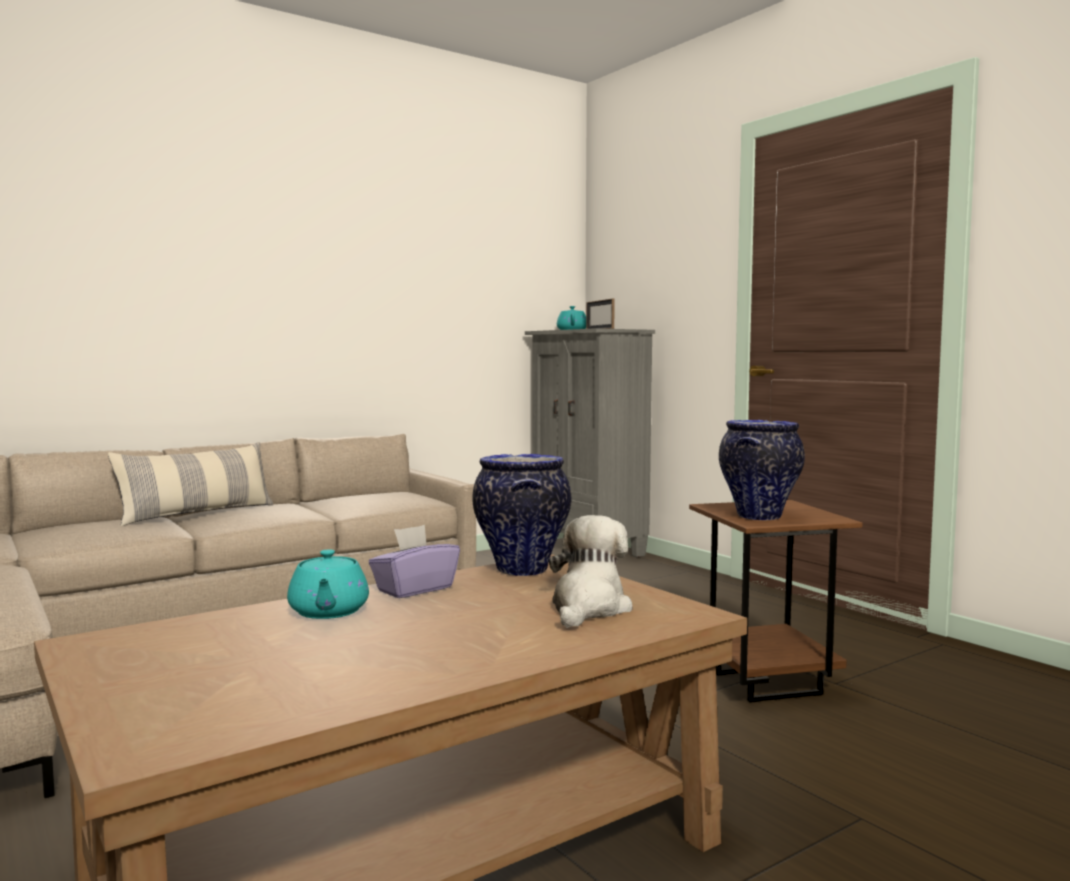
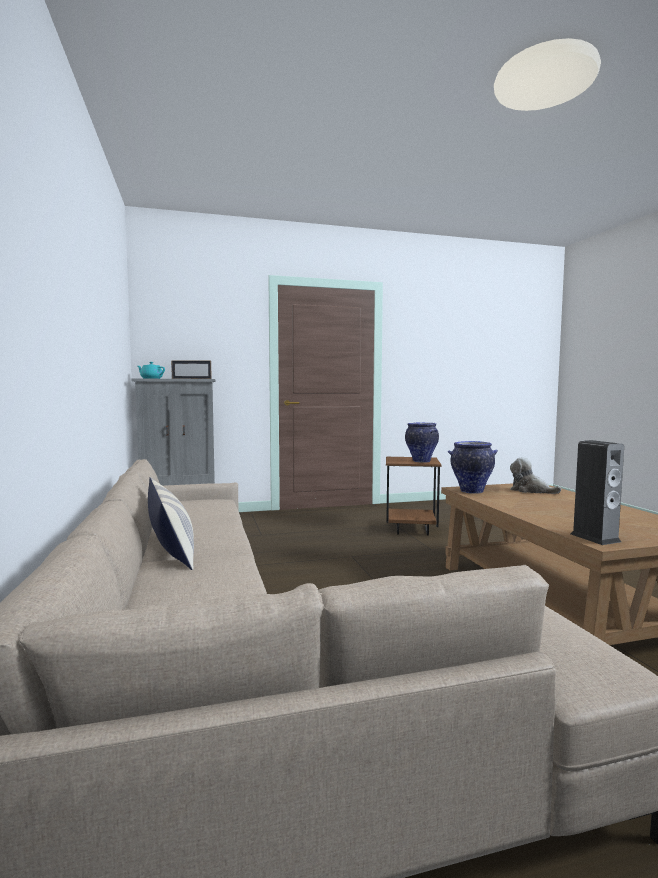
camera: 70 degrees left, 0 degrees up
turquoise teapot [287,549,369,619] -> none
purple tissue box [369,525,460,598] -> none
none -> speaker [571,440,624,545]

